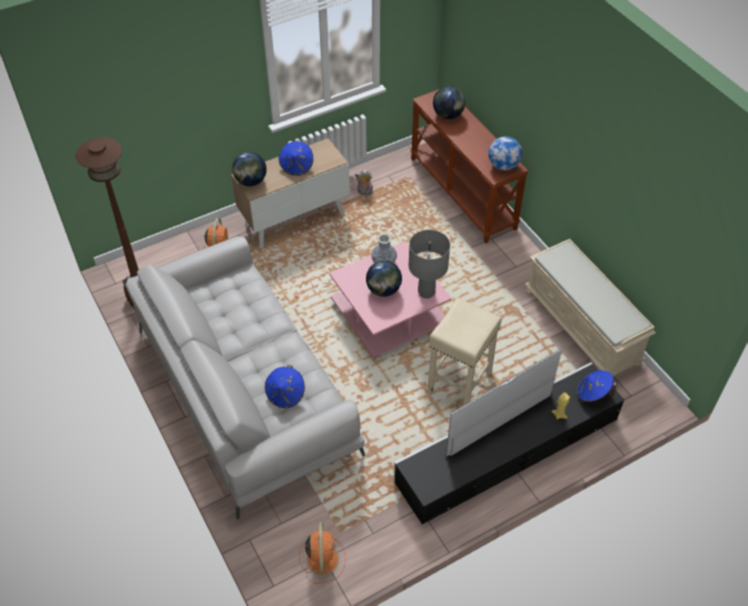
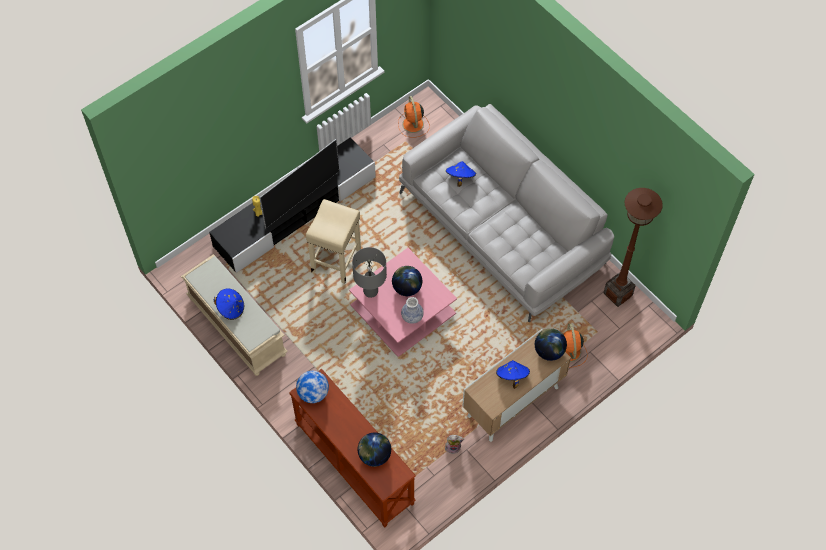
camera: 170 degrees right, 10 degrees up
blue hat [577,370,617,402] -> blue hat moved to [214,289,244,320]

